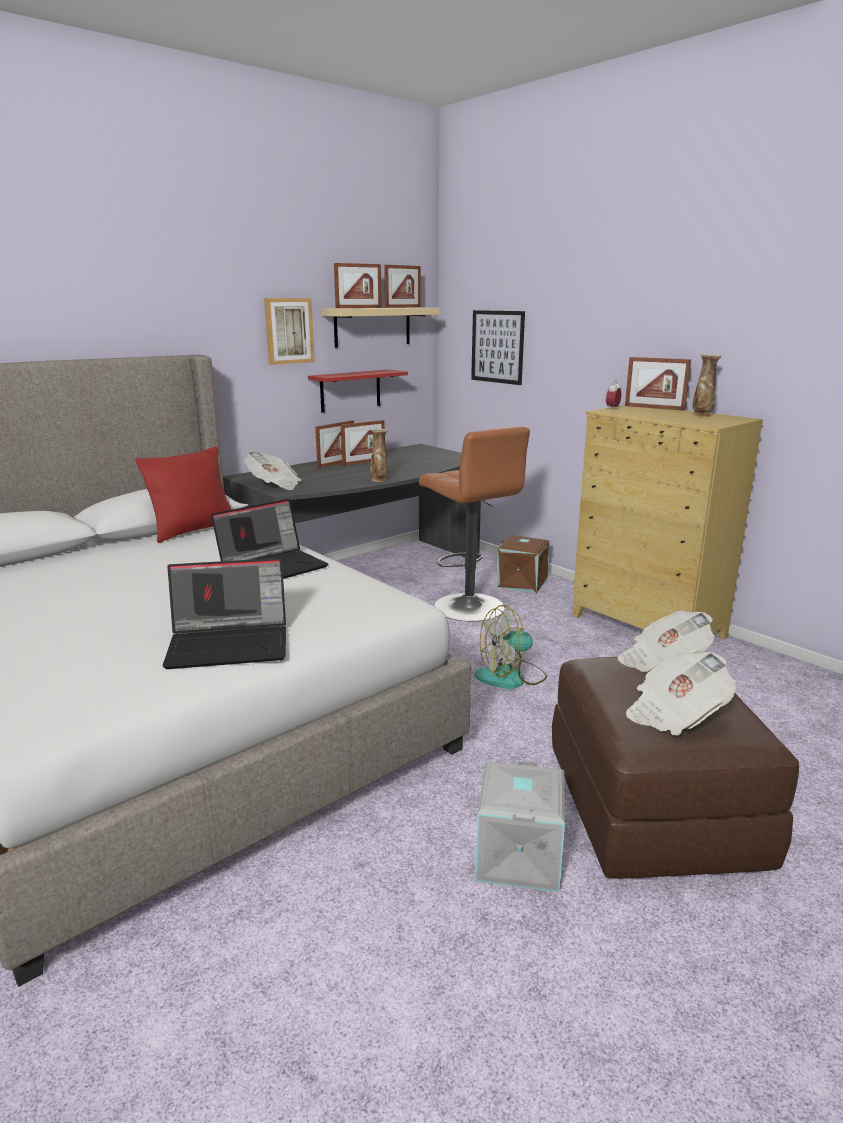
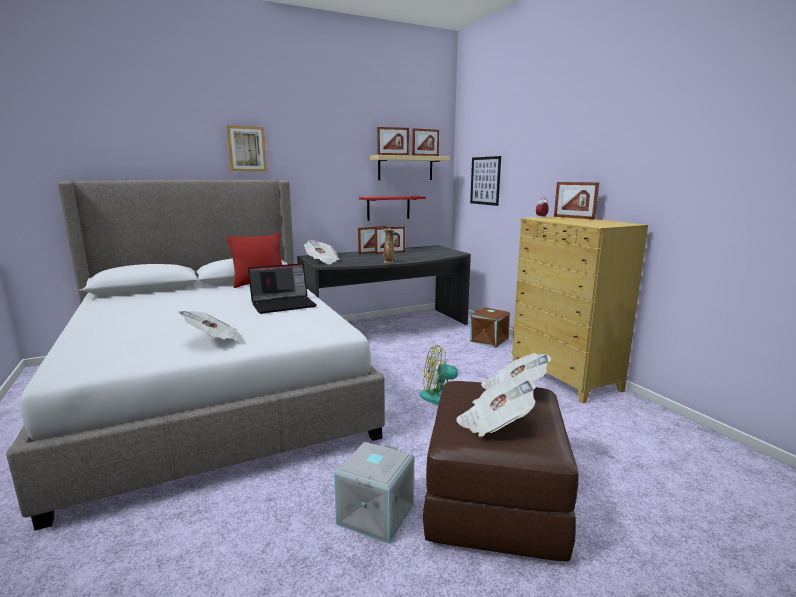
camera: 15 degrees right, 5 degrees down
laptop [163,558,286,669] -> newspaper [178,311,246,341]
picture [264,298,315,365] -> picture moved to [226,126,267,171]
brown stool [419,426,530,621] -> none
vase [692,354,722,417] -> none

